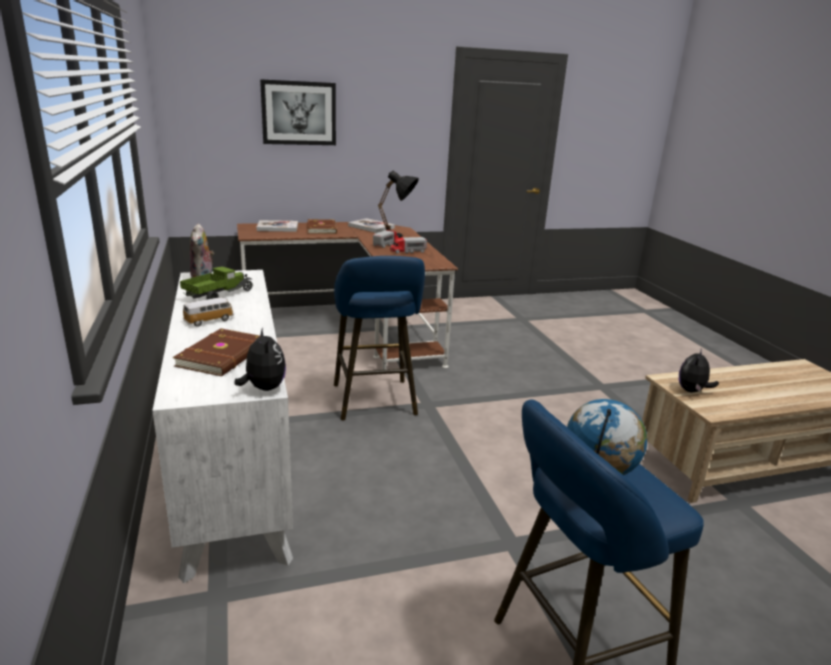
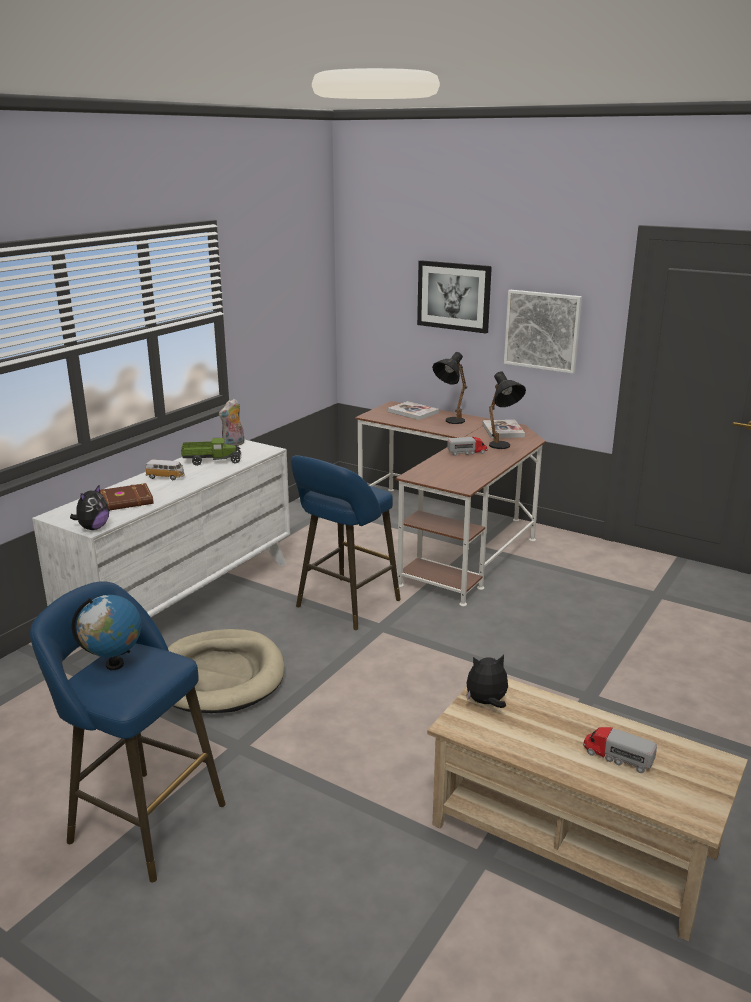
camera: 50 degrees right, 0 degrees up
brown book [307,219,337,234] -> black table lamp [432,352,467,424]
toy truck [390,237,427,254] -> toy truck moved to [583,727,657,773]
none -> beige dog bed [168,629,284,713]
none -> picture [504,290,582,374]

